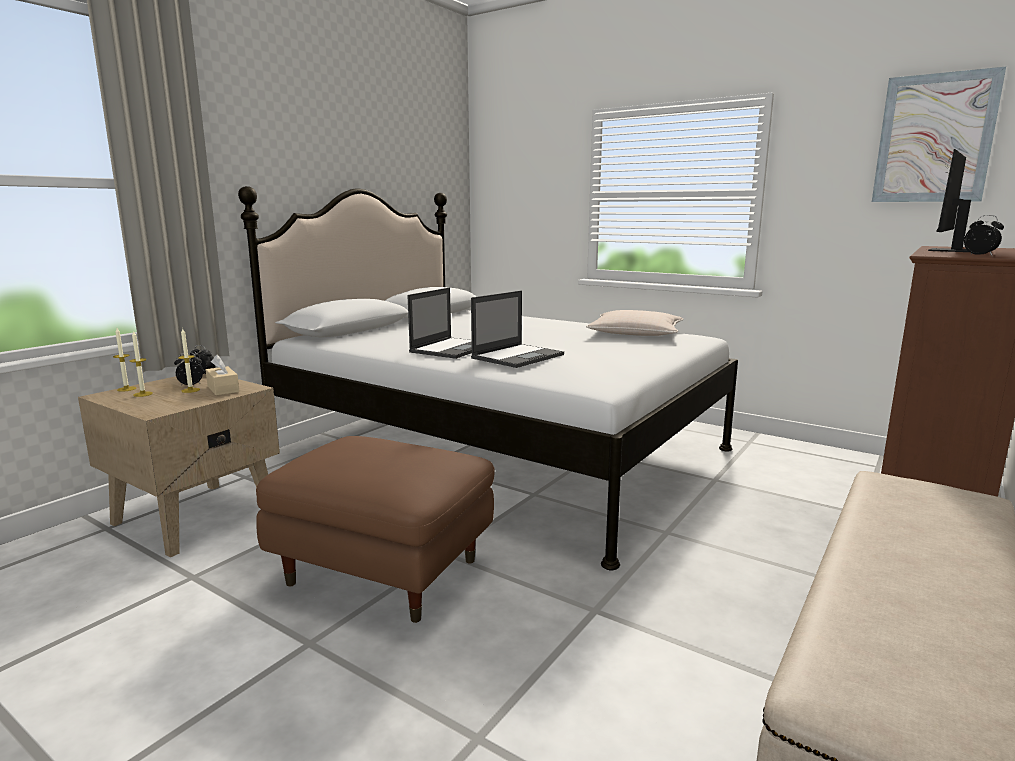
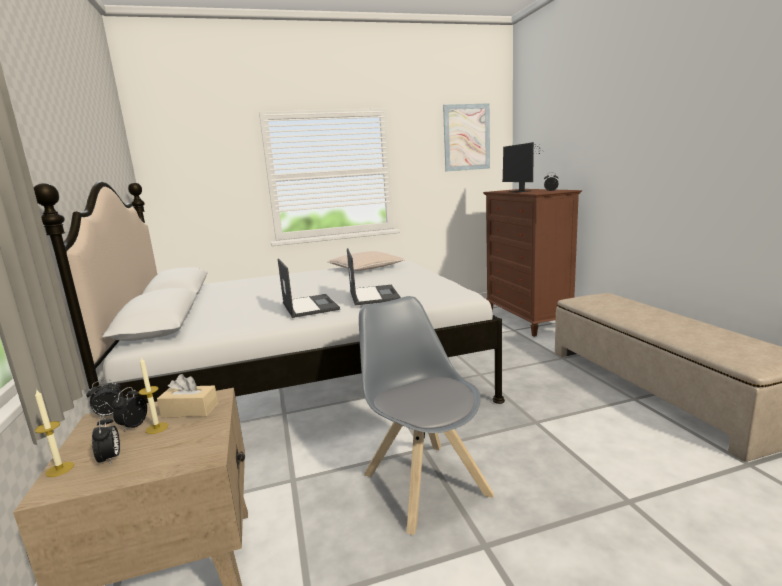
camera: 50 degrees left, 0 degrees up
candle [129,330,153,397] -> alarm clock [92,415,120,465]
brown ottoman [256,436,495,623] -> grey chair [359,296,494,535]

